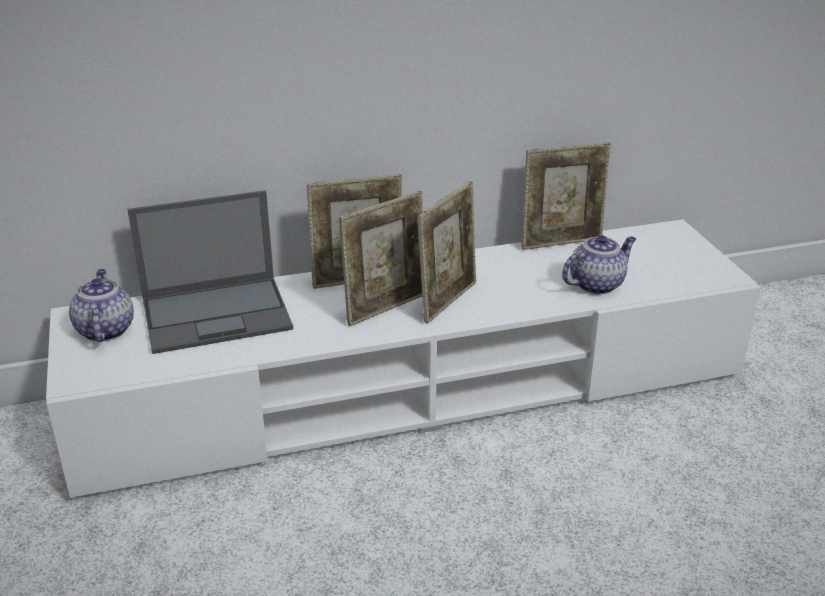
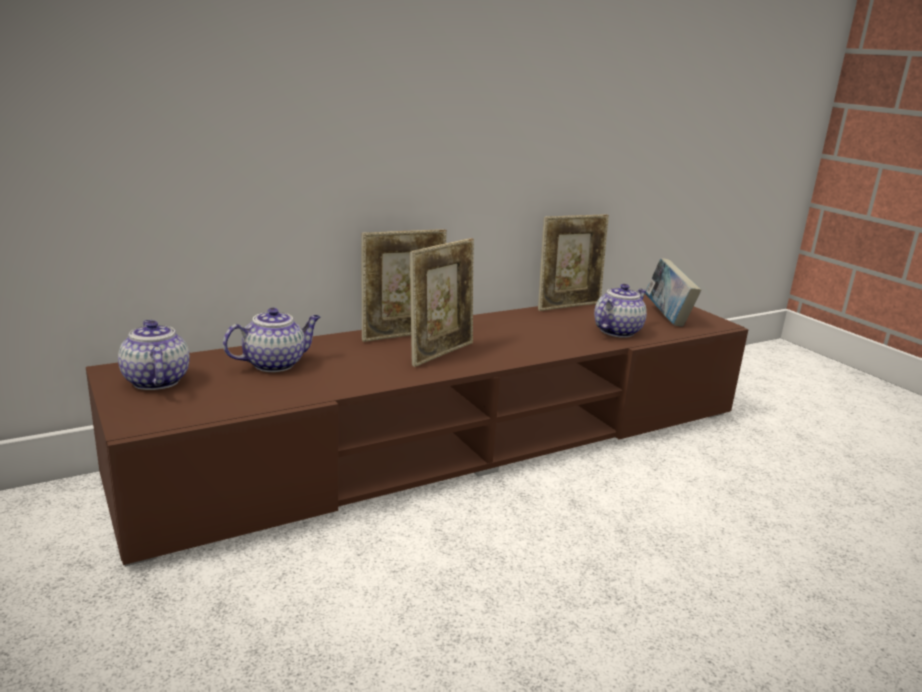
camera: 15 degrees left, 10 degrees down
white tv stand [46,219,761,498] -> brown tv stand [86,294,748,567]
laptop [127,190,293,354] -> teapot [223,308,320,372]
picture frame [417,181,476,324] -> none
none -> book [645,258,701,327]

